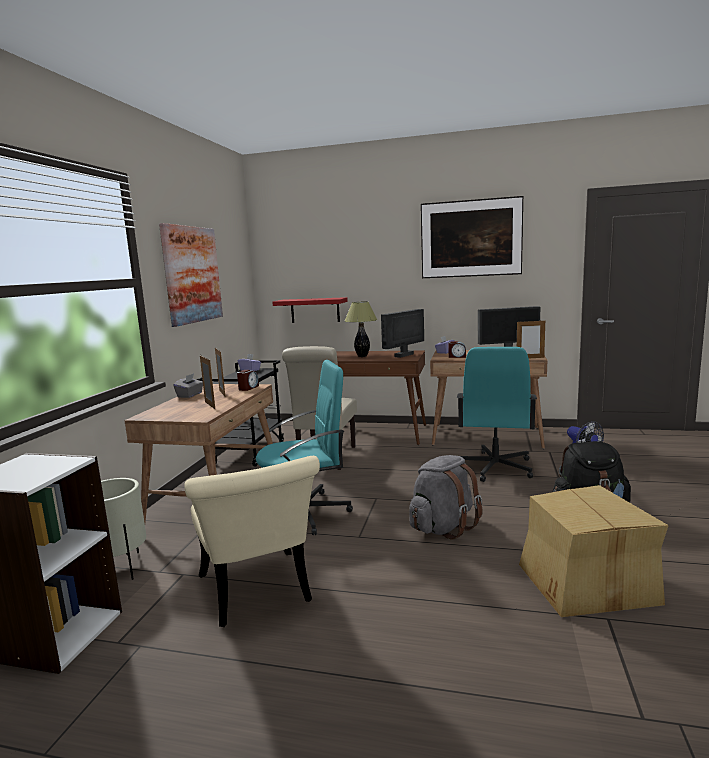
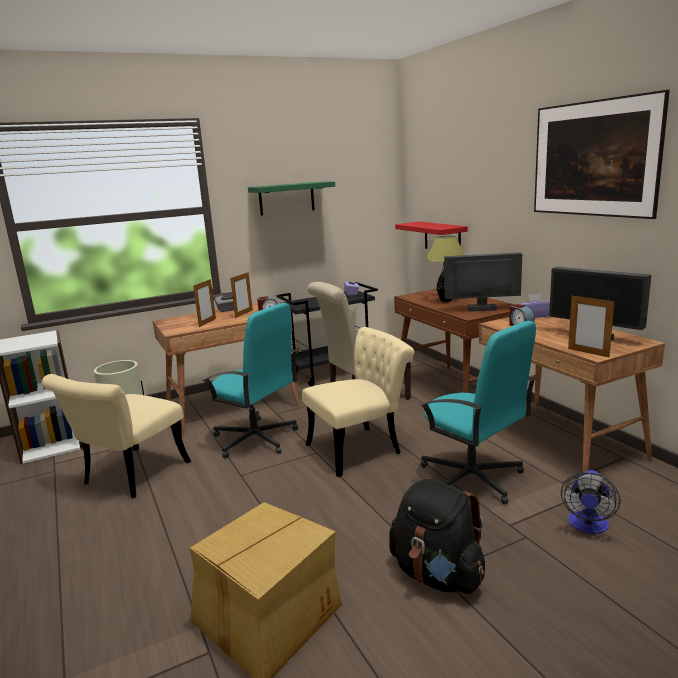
camera: 50 degrees right, 5 degrees up
picture [159,223,223,327] -> green shelf [248,182,335,216]
grey backpack [409,455,482,540] -> none
turquoise office chair [457,347,537,482] -> turquoise office chair turned 105 degrees counterclockwise [420,321,536,504]
none -> beige chair [302,327,414,477]

